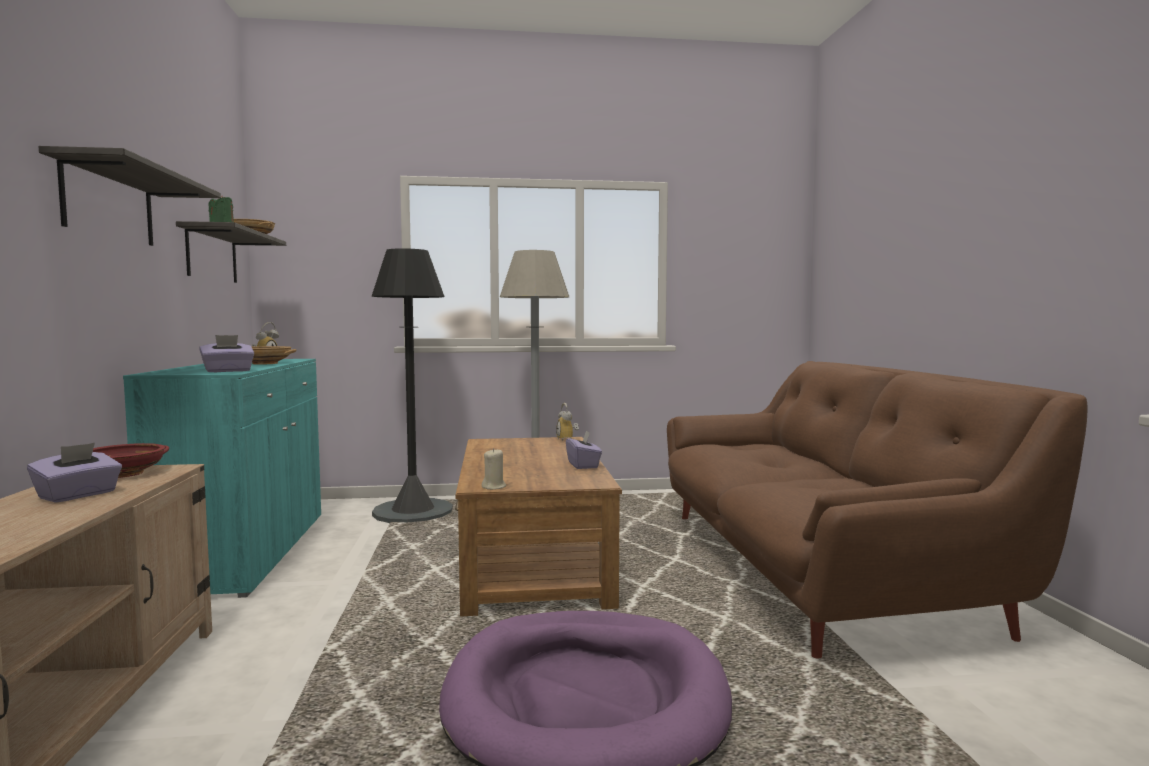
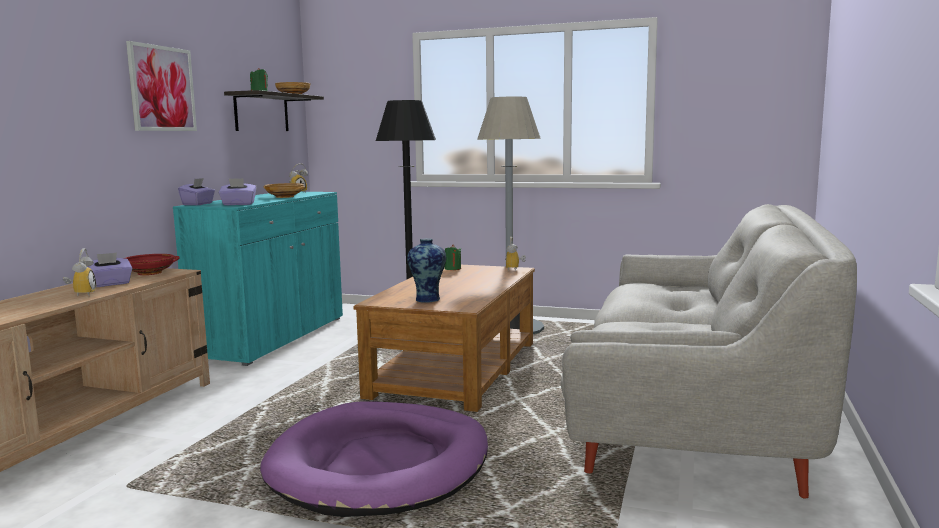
camera: 25 degrees right, 5 degrees up
shelf [39,146,221,246] -> picture [126,41,197,131]
beige candle [482,448,506,490] -> none
purple tissue box [566,430,602,469] -> purple tissue box moved to [178,178,215,205]
brown sofa [667,361,1087,658] -> grey sofa [561,204,857,499]
none -> alarm clock [63,248,96,297]
none -> vase [407,239,446,303]
none -> green candle [444,244,461,270]

